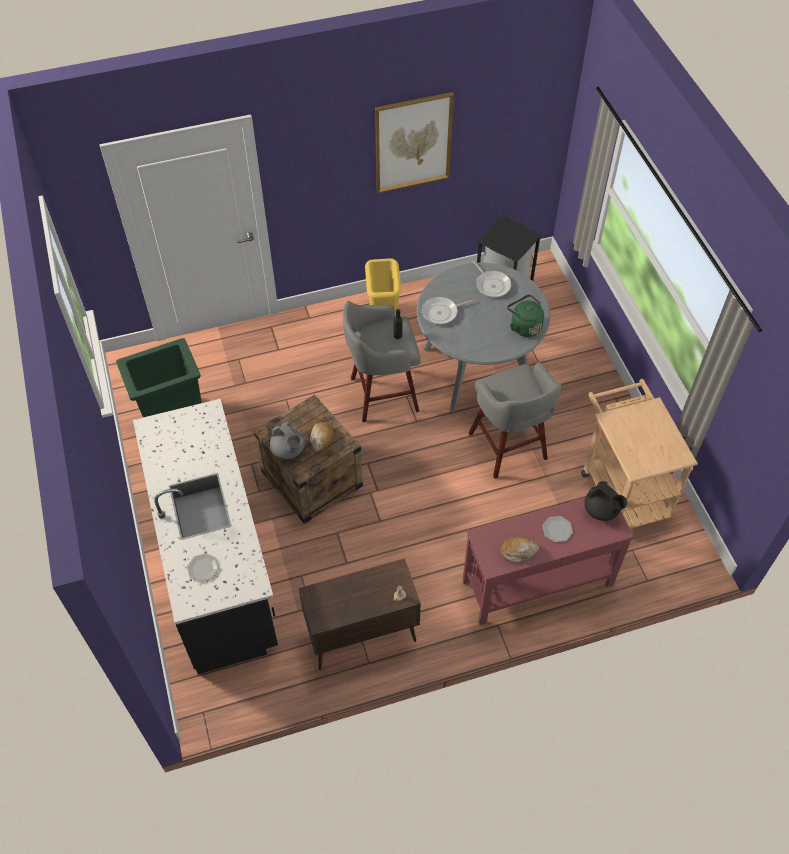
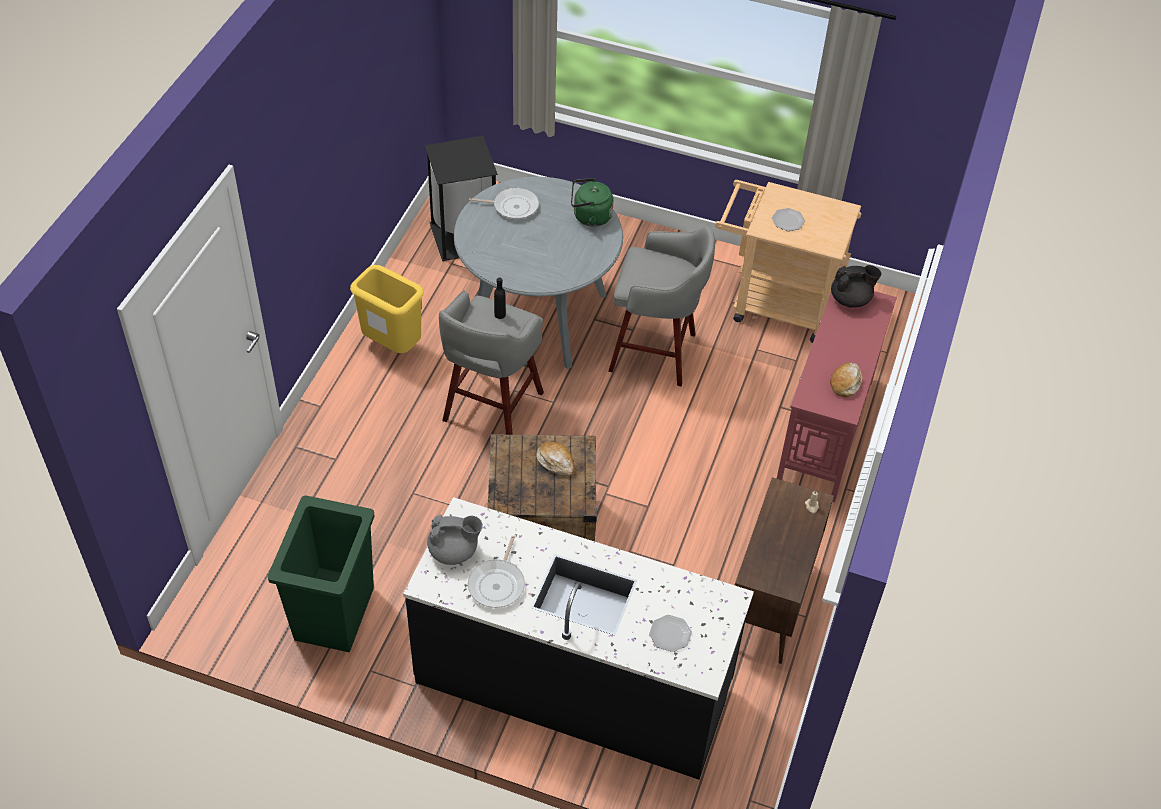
camera: 55 degrees left, 5 degrees down
grey teapot [270,422,305,459] -> grey teapot moved to [427,514,483,565]
picture [375,92,454,193] -> none
frying pan [422,297,475,324] -> frying pan moved to [468,536,525,608]
plate [542,516,573,542] -> plate moved to [772,208,805,231]

